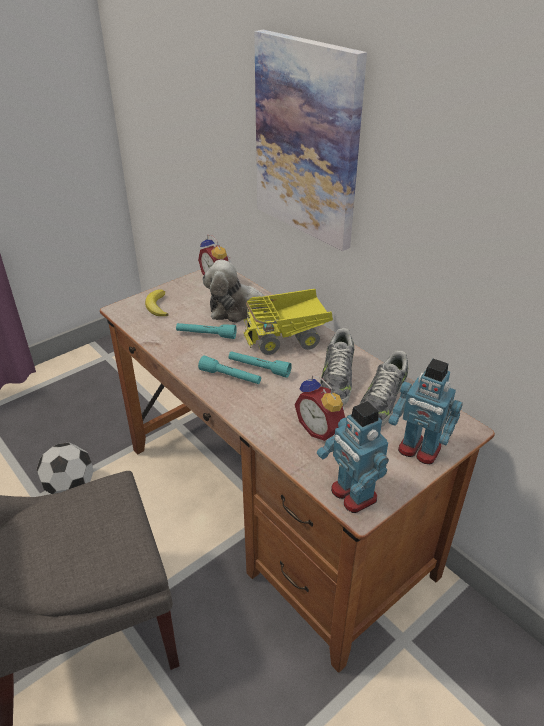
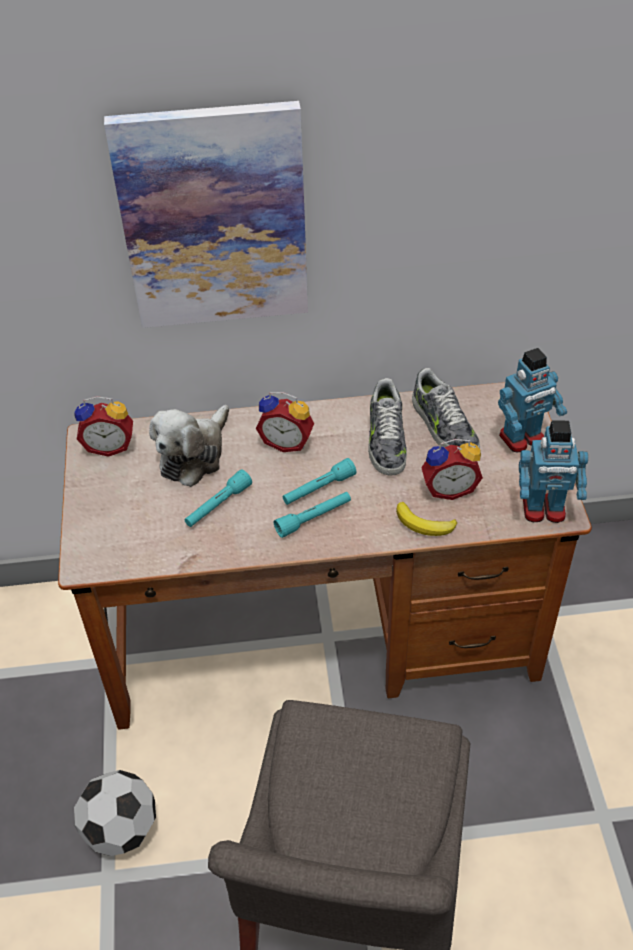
camera: 55 degrees left, 10 degrees up
banana [145,290,169,316] -> banana moved to [396,502,457,536]
toy truck [243,289,333,355] -> alarm clock [256,392,314,452]
shoe [320,328,354,406] -> shoe turned 45 degrees clockwise [368,378,407,475]

